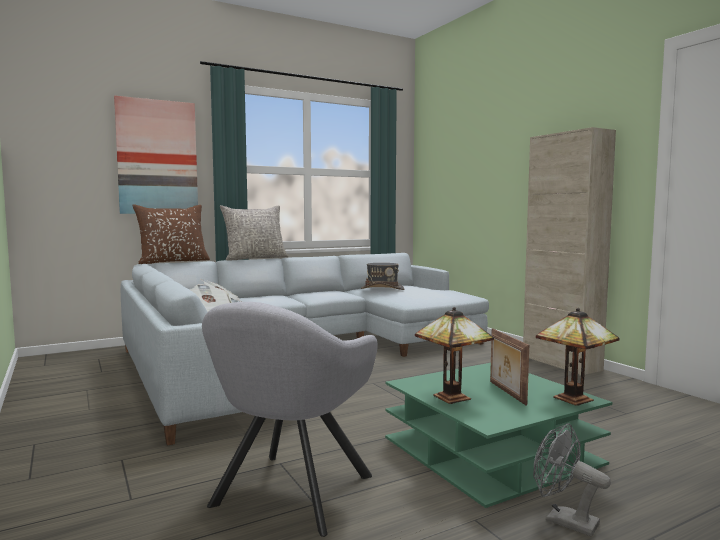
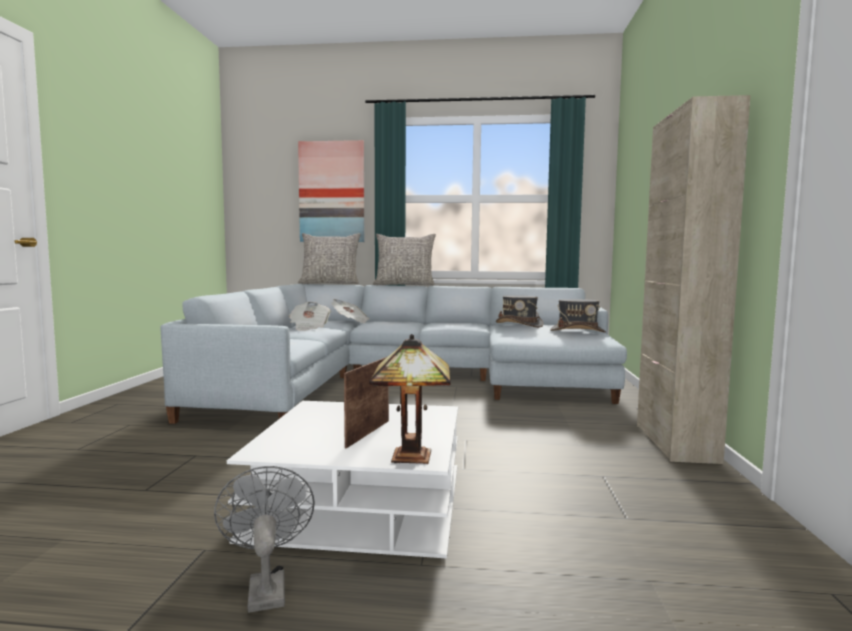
camera: 35 degrees right, 0 degrees up
brown pillow [132,204,210,264] -> grey pillow [298,233,361,284]
grey armchair [202,302,378,537] -> none
green coffee table [385,363,612,508] -> white coffee table [227,401,458,558]
table lamp [415,307,494,404] -> none
none -> grey hat [550,299,606,333]

